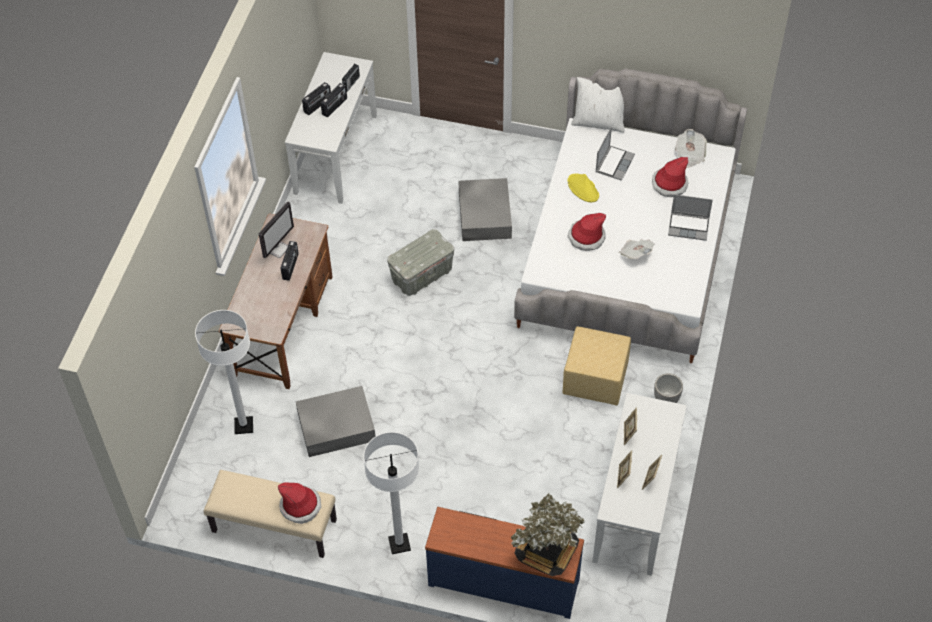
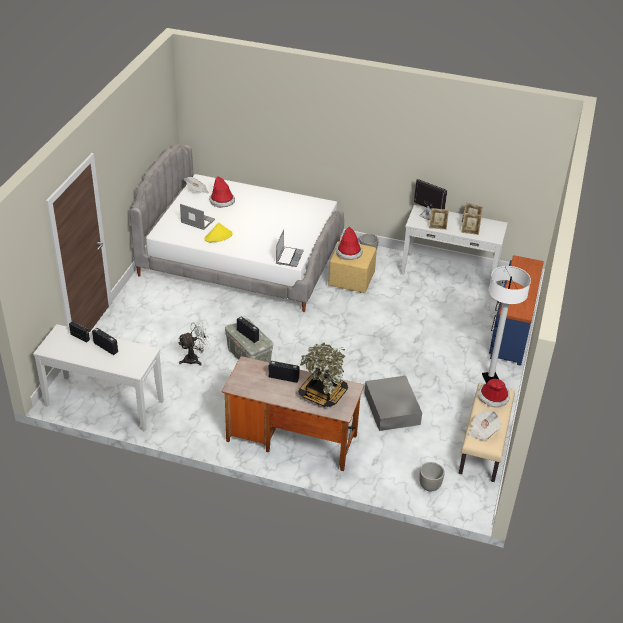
camera: 90 degrees left, 15 degrees down
white floor lamp [195,310,253,434] -> none
monitor [259,202,294,258] -> monitor moved to [414,179,447,220]
radio [302,82,331,115] -> radio moved to [237,317,259,343]
grey storage box [459,178,512,241] -> none
potted plant [511,493,585,576] -> potted plant moved to [298,343,348,407]
hat [568,213,606,251] -> hat moved to [336,227,362,260]
white pillow [571,77,625,133] -> none
newspaper [618,239,655,259] -> newspaper moved to [468,410,501,442]
laptop [668,194,713,241] -> laptop moved to [276,229,304,267]
none -> white fan [178,321,210,365]
none -> planter [419,462,445,492]

